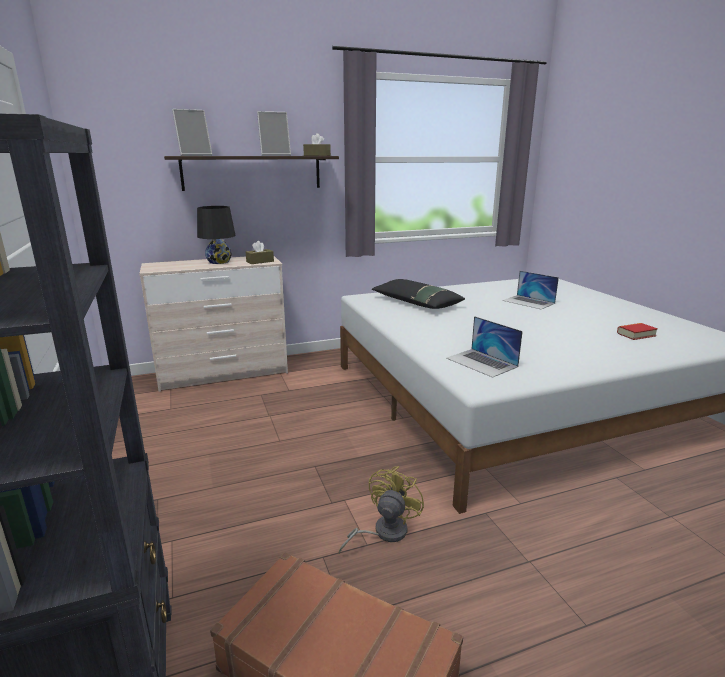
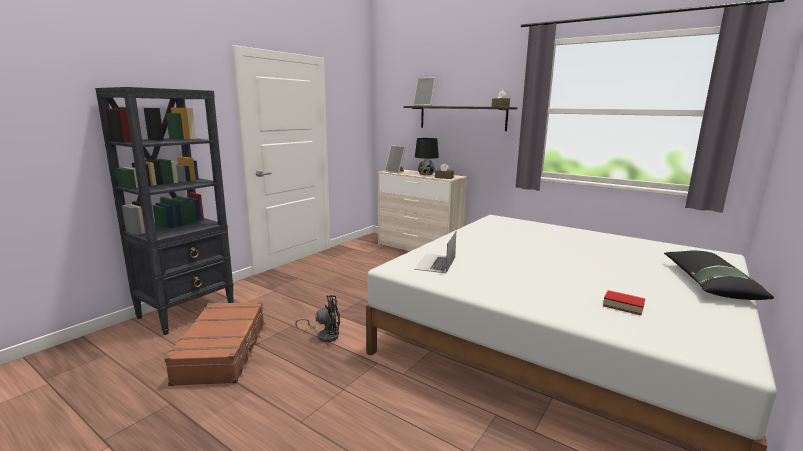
camera: 55 degrees right, 5 degrees down
picture frame [257,111,291,156] -> picture frame moved to [385,145,406,173]
yellow fan [339,466,424,554] -> black fan [295,295,340,342]
black pillow [372,279,465,309] -> black pillow moved to [664,250,774,300]
laptop [503,271,559,309] -> none

